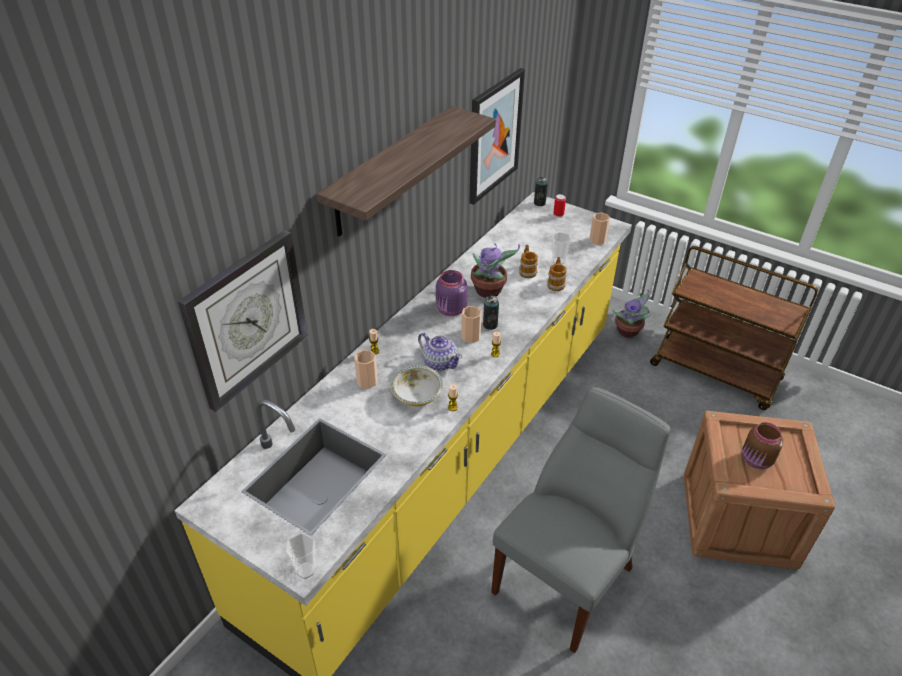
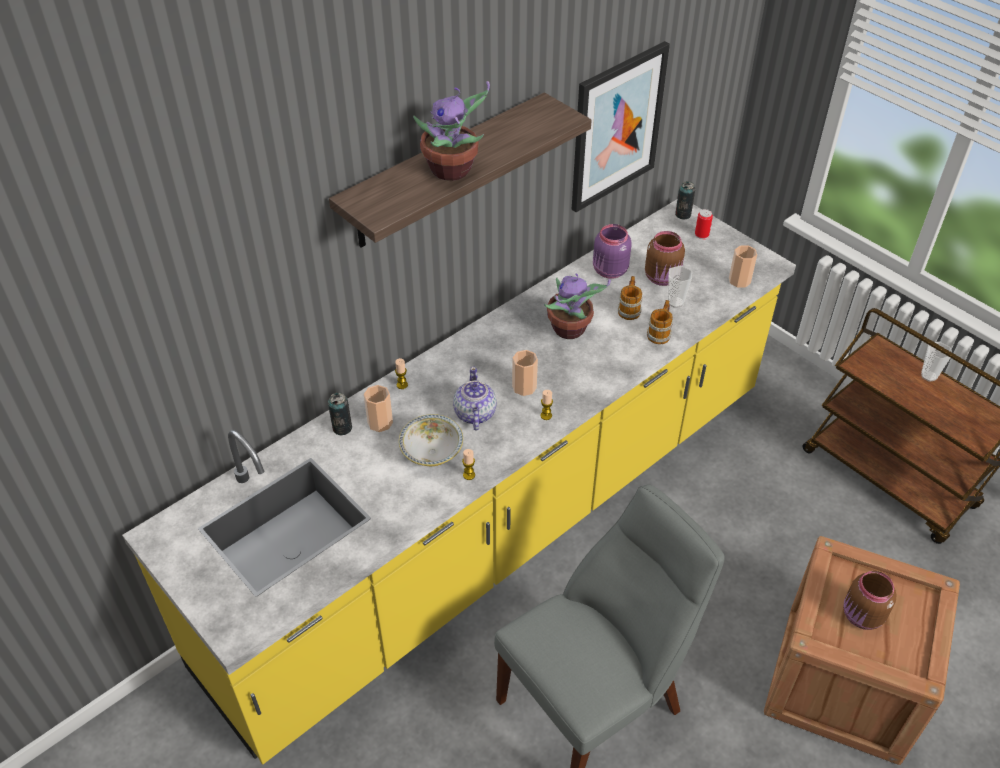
camera: 15 degrees right, 5 degrees up
wall clock [178,230,308,412] -> none
cup [286,533,315,579] -> cup moved to [921,342,952,382]
teapot [418,333,462,371] -> teapot turned 150 degrees counterclockwise [453,367,497,431]
purple jar [436,270,467,316] -> purple jar moved to [593,224,632,279]
can [483,295,499,330] -> can moved to [328,393,352,435]
potted plant [612,289,651,338] -> potted plant moved to [413,81,490,181]
none -> brown jar [645,231,685,286]

